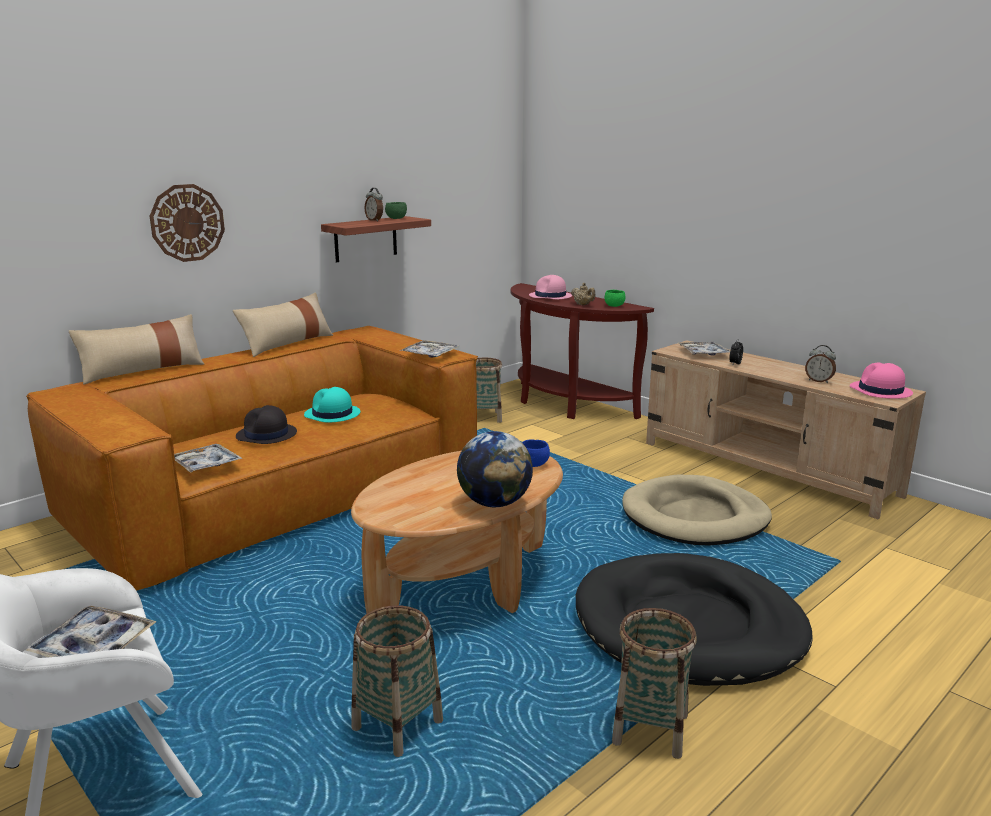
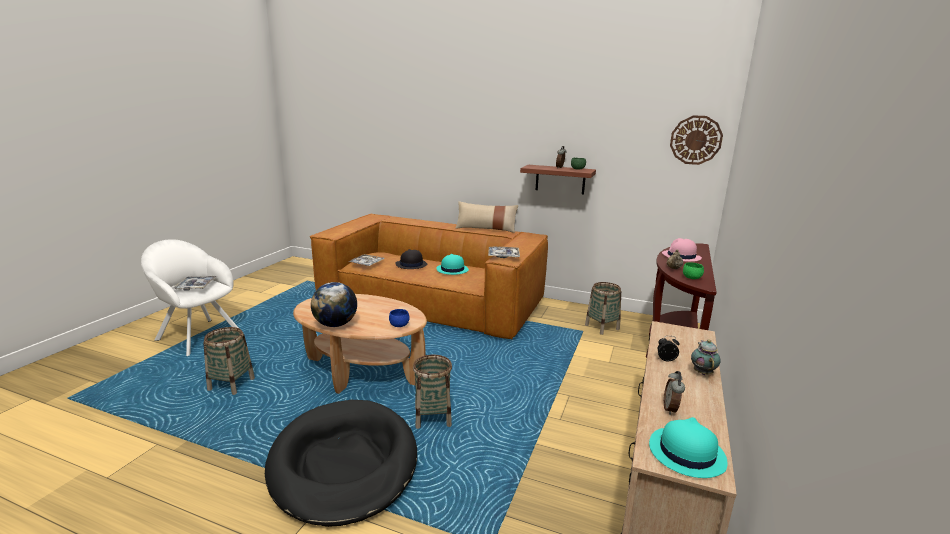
camera: 65 degrees right, 0 degrees up
beige pillow [69,314,204,385] -> none
wall clock [150,184,225,262] -> wall clock moved to [670,115,723,165]
basket [612,608,697,759] -> basket moved to [413,355,452,429]
beige dog bed [622,475,772,546] -> none
tray [678,342,730,355] -> none
pink hat [850,363,913,399] -> turquoise hat [649,417,727,478]
none -> teapot [691,339,721,375]

